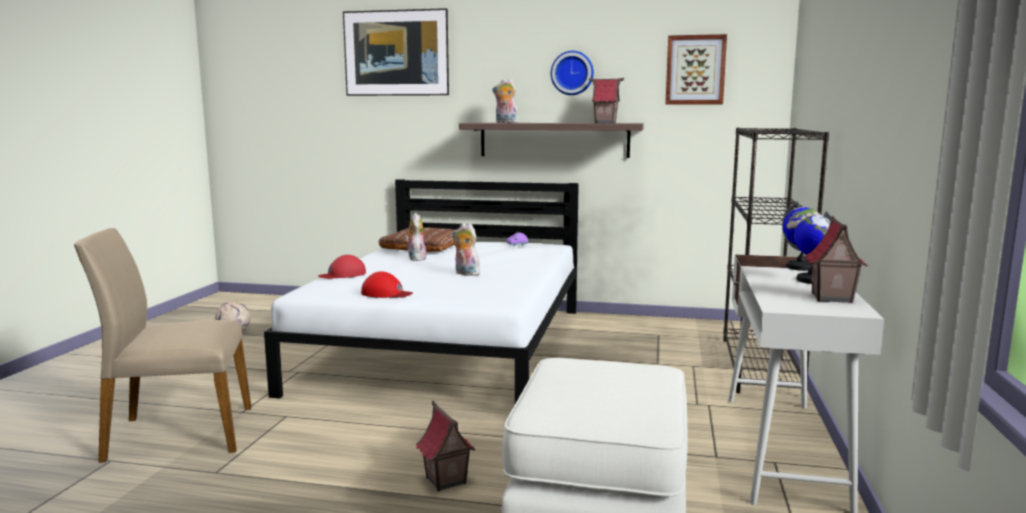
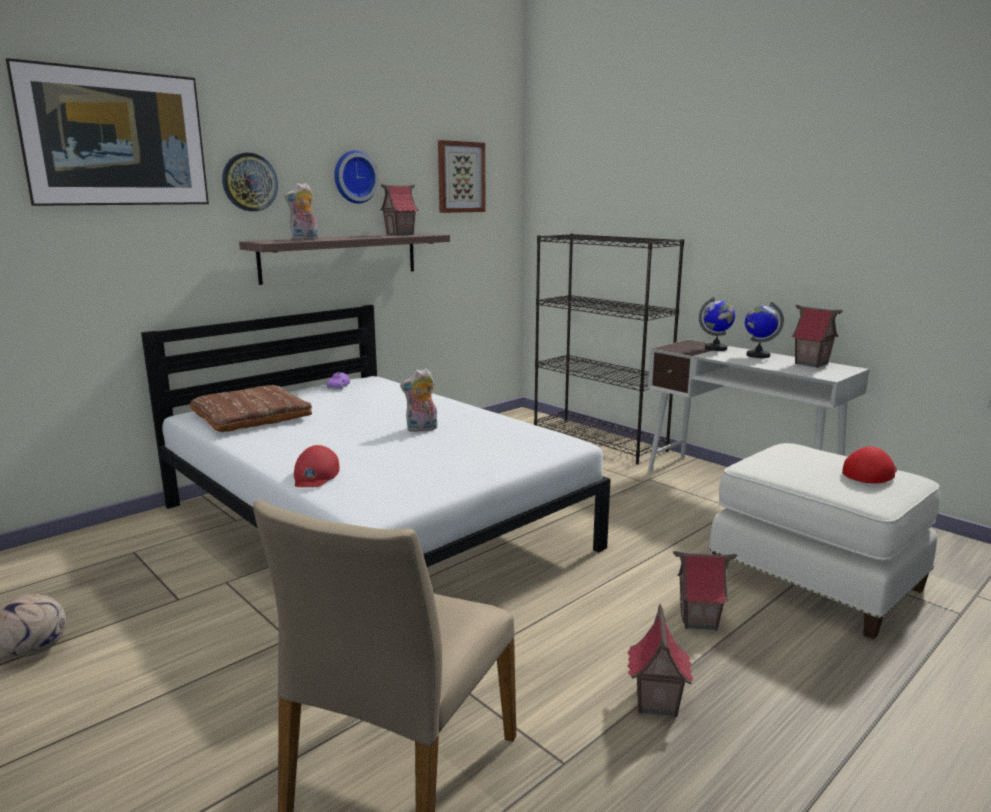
camera: 55 degrees left, 5 degrees up
red cap [361,271,413,298] -> red cap moved to [842,447,897,484]
plush toy [405,212,426,261] -> none
none -> wall clock [222,153,278,212]
none -> toy house [627,604,693,717]

